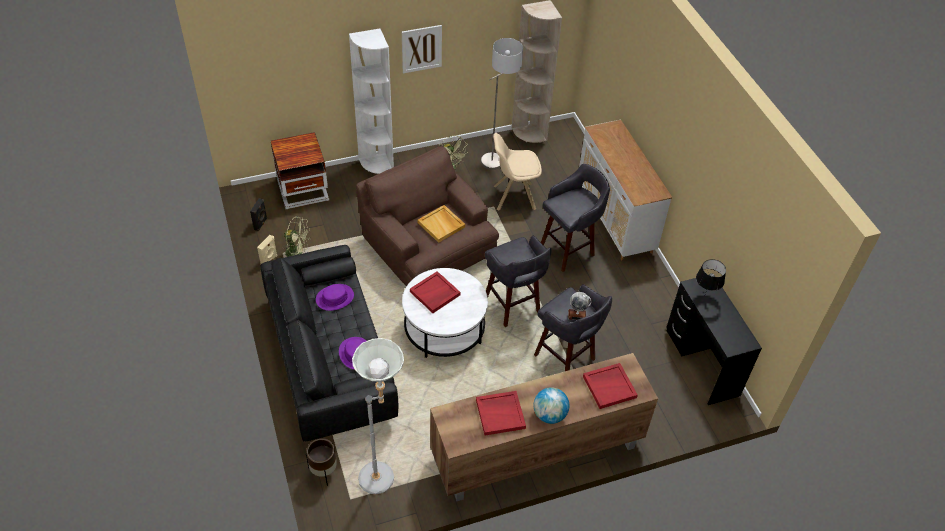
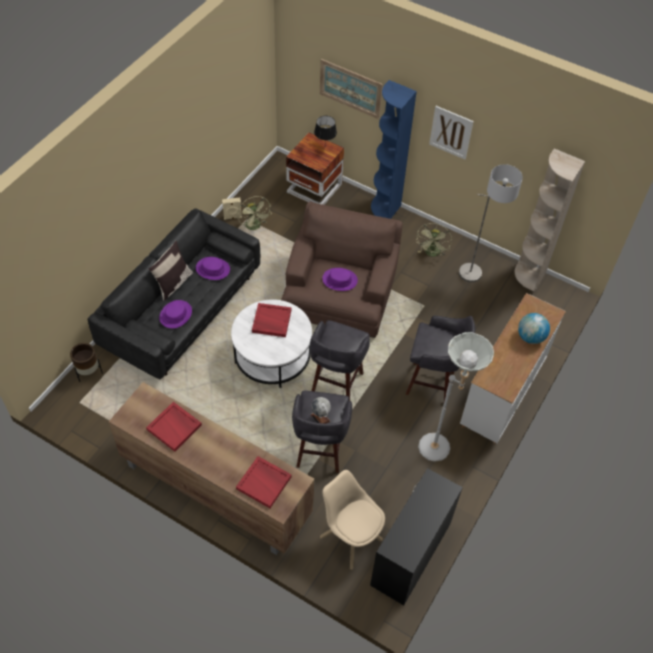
camera: 50 degrees right, 5 degrees up
black speaker [250,198,267,231] -> none
white bookcase [349,28,394,174] -> blue bookcase [371,80,417,219]
grey floor lamp [352,338,404,495] -> grey floor lamp moved to [418,332,494,462]
beige tray [418,205,465,243] -> purple hat [322,268,358,291]
beige chair [493,133,542,211] -> beige chair moved to [320,470,385,570]
globe [534,387,570,424] -> globe moved to [518,313,550,344]
black table lamp [696,259,726,294] -> black table lamp moved to [314,116,337,140]
none -> pillow [149,241,193,301]
none -> picture [320,59,383,119]

